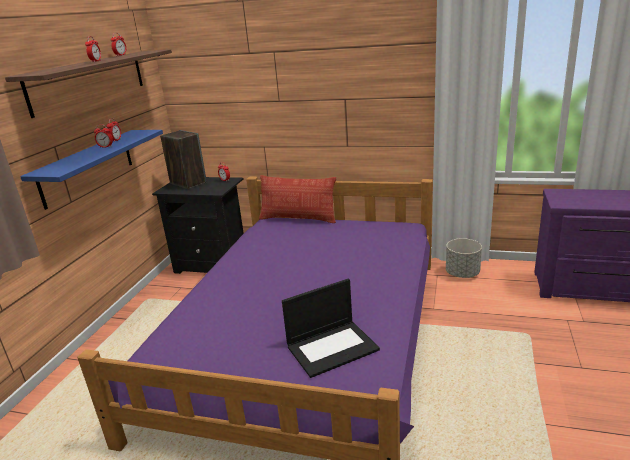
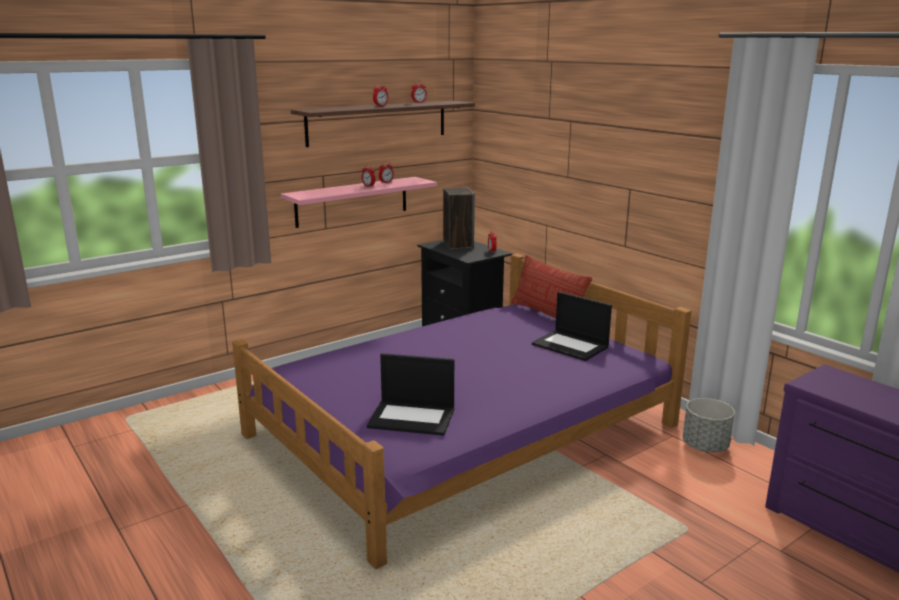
camera: 35 degrees right, 5 degrees down
blue shelf [20,130,163,210] -> pink shelf [281,177,437,228]
none -> laptop [532,292,612,361]

